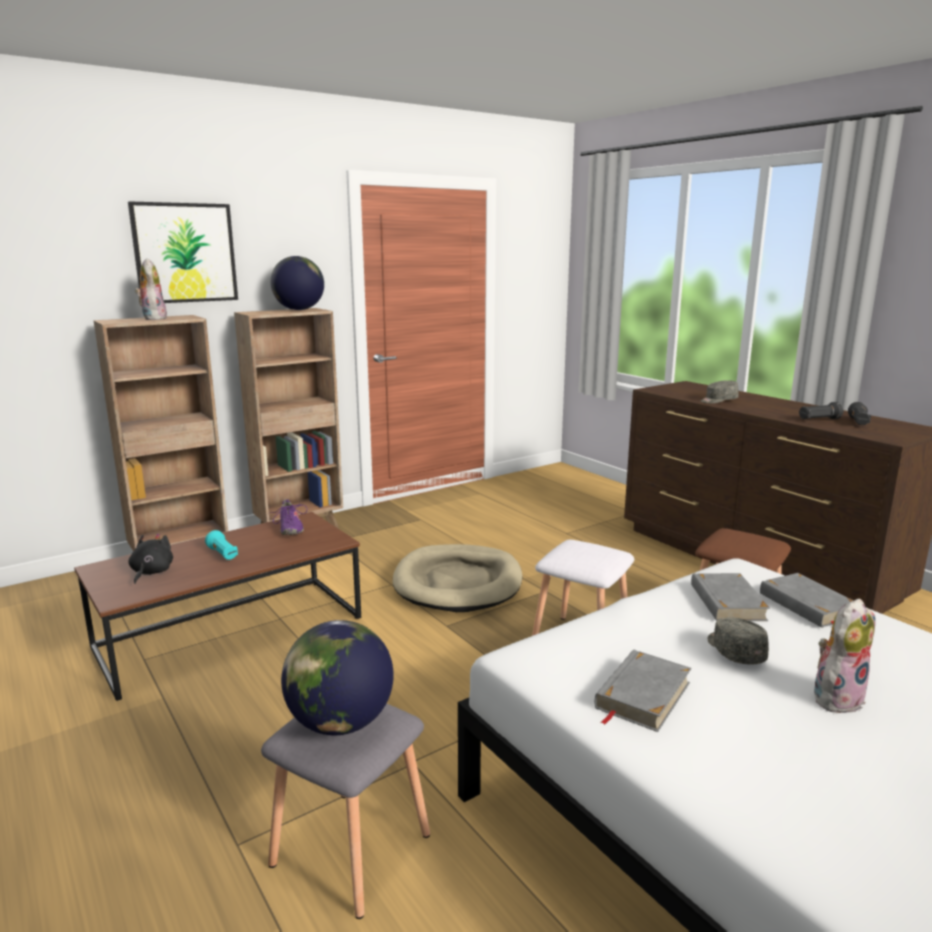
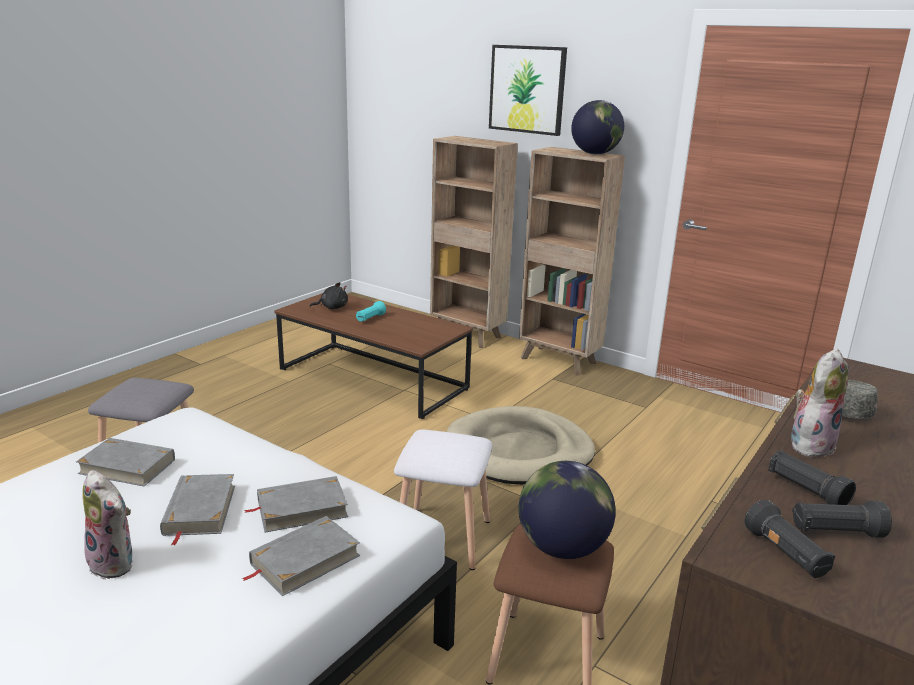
camera: 70 degrees right, 5 degrees up
plush toy [135,258,167,320] -> plush toy moved to [791,349,849,457]
purple shoe [268,499,307,535] -> none
globe [281,620,394,735] -> globe moved to [519,461,616,559]
grey cap [708,617,769,665] -> grey book [160,474,235,545]
none -> black flashlight [744,500,836,578]

